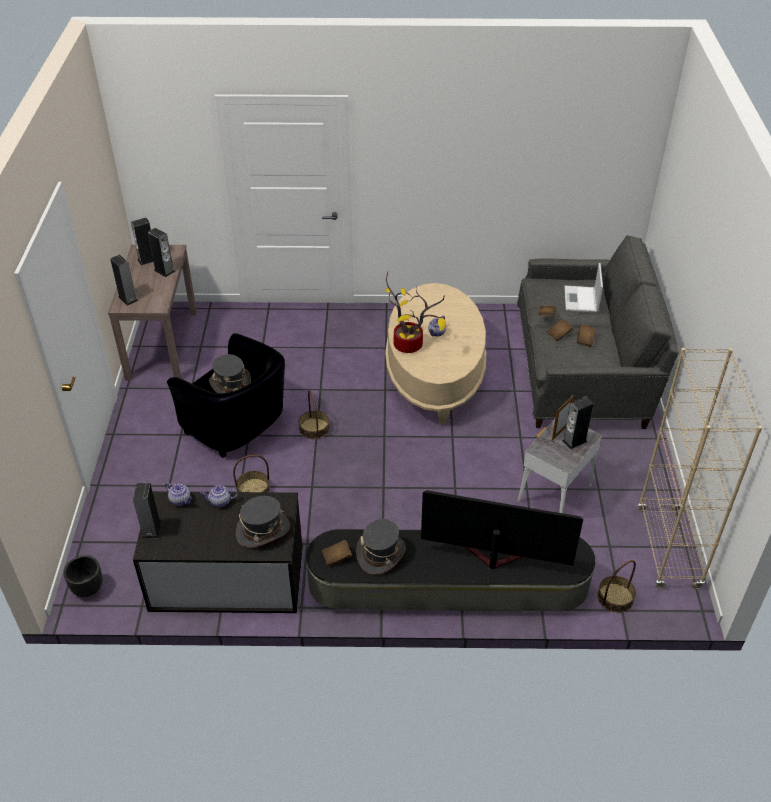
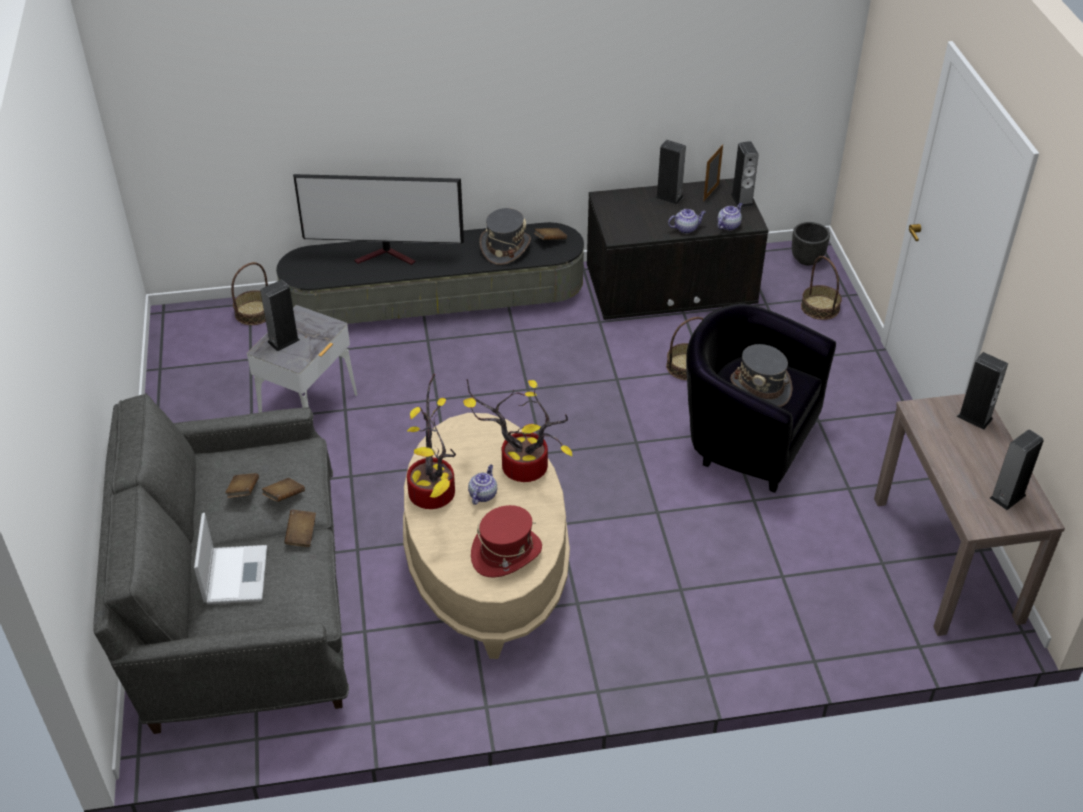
camera: 170 degrees right, 0 degrees up
speaker [148,228,175,277] -> speaker moved to [655,140,686,205]
teapot [165,483,192,506] -> teapot turned 105 degrees clockwise [718,203,742,231]
grey hat [236,496,290,548] -> none
basket [298,390,330,439] -> basket moved to [801,256,842,320]
picture frame [552,395,574,441] -> picture frame moved to [703,144,723,202]
beige bookcase [638,348,762,589] -> none
none -> potted plant [407,374,456,509]
none -> red hat [471,505,542,577]

